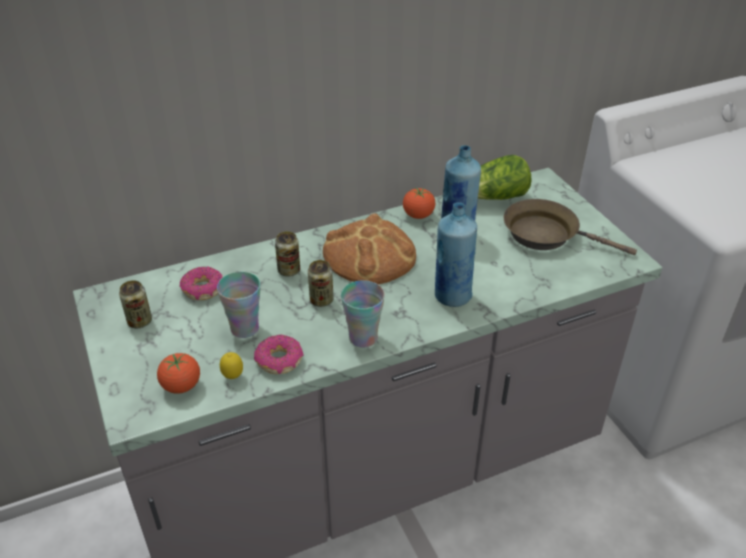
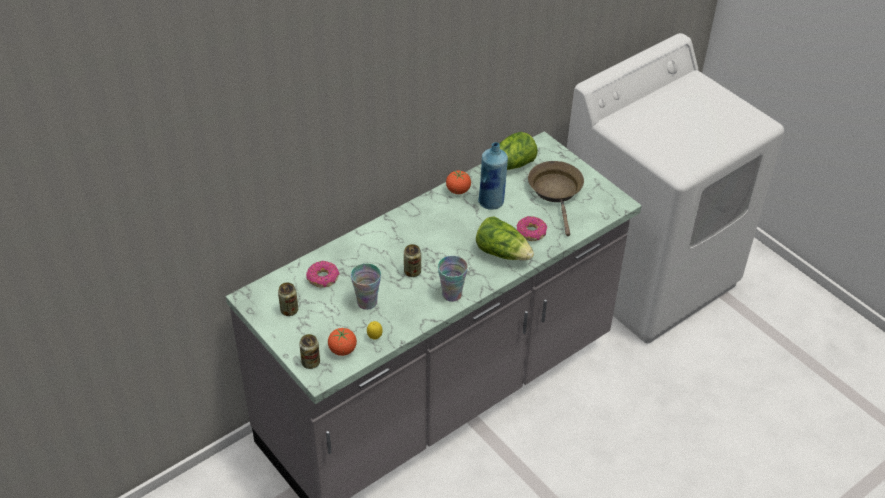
camera: 15 degrees left, 5 degrees up
donut [254,334,304,374] -> donut moved to [517,216,547,241]
can [275,231,300,277] -> can moved to [299,334,320,369]
bread [323,213,416,284] -> none
blue bottle [435,202,477,307] -> lettuce [476,216,534,260]
brown frying pan [504,199,637,255] -> brown frying pan turned 75 degrees clockwise [528,161,584,236]

